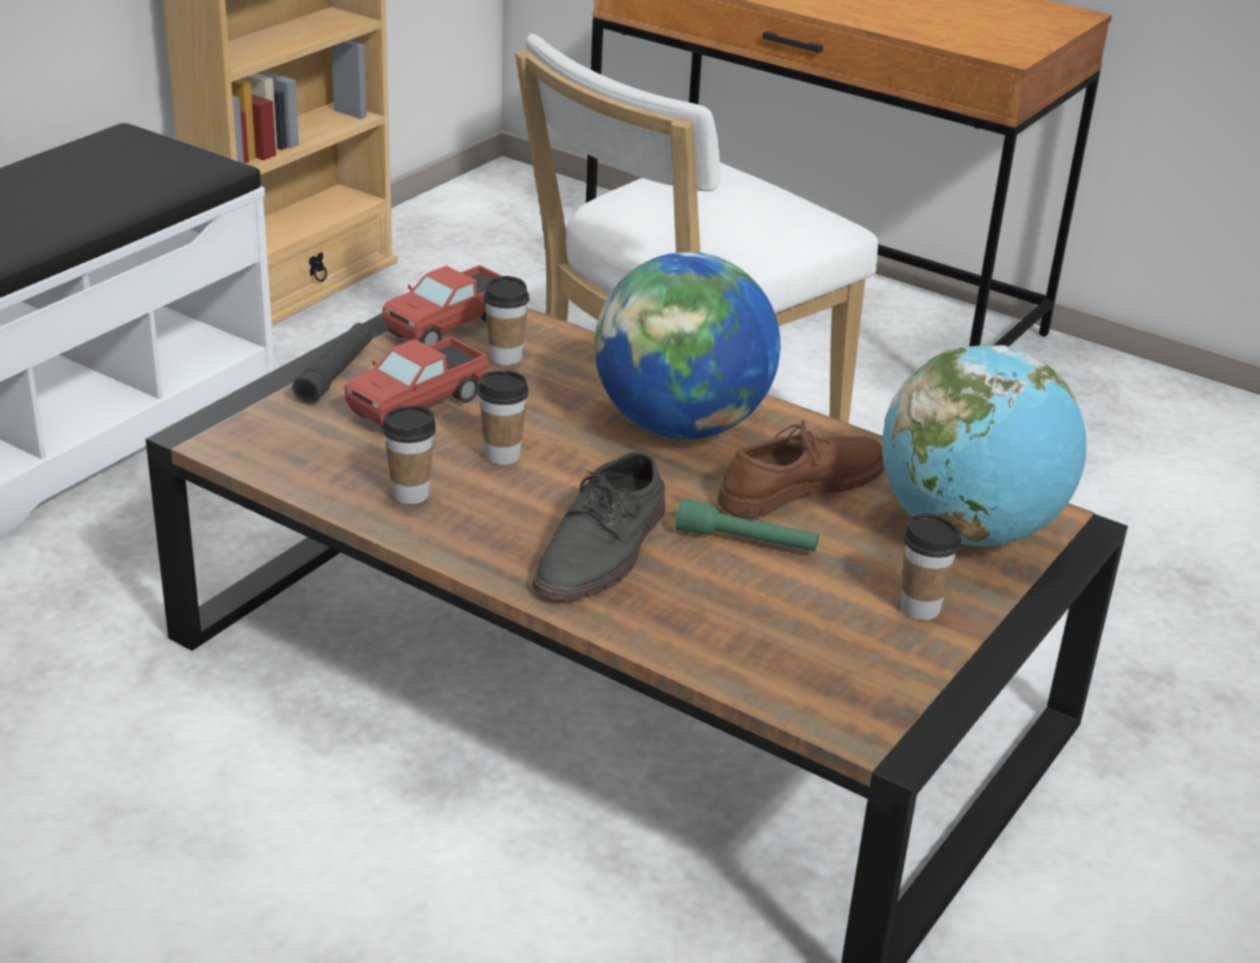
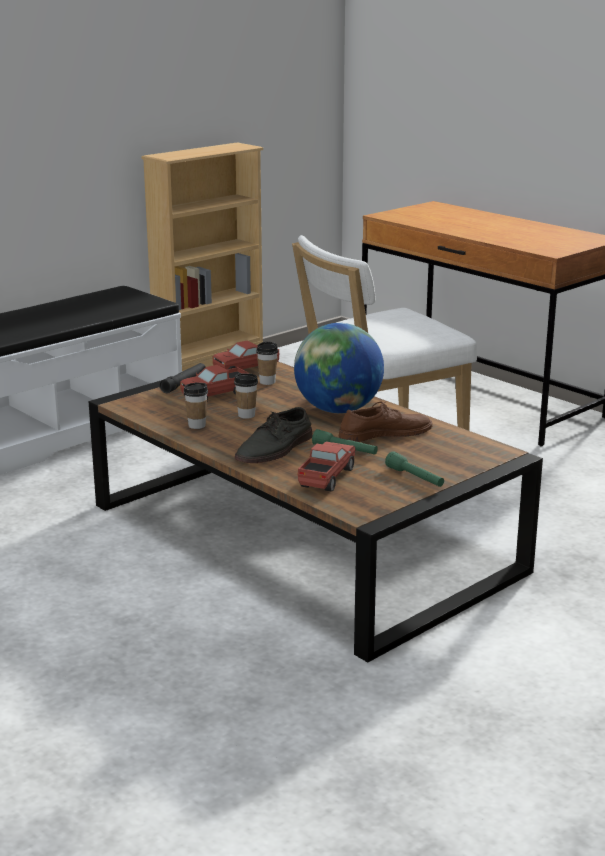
camera: 15 degrees right, 10 degrees down
globe [882,344,1087,546] -> none
cup [901,513,961,620] -> green flashlight [385,451,444,487]
none -> toy truck [297,442,356,492]

